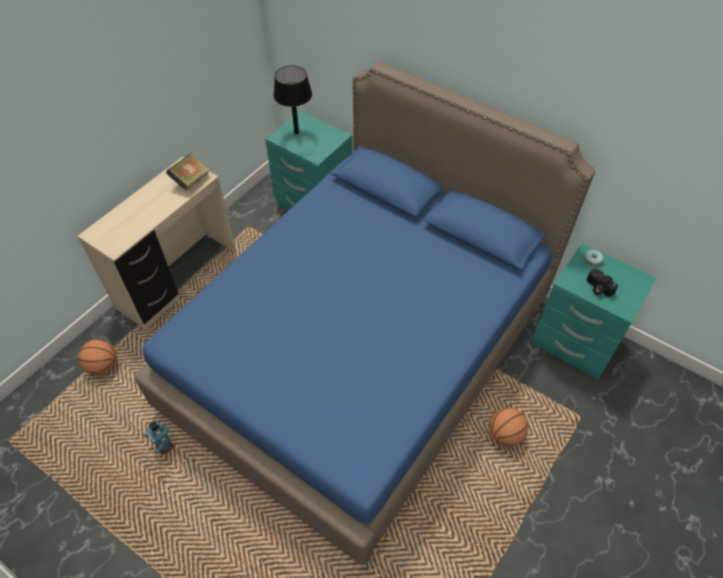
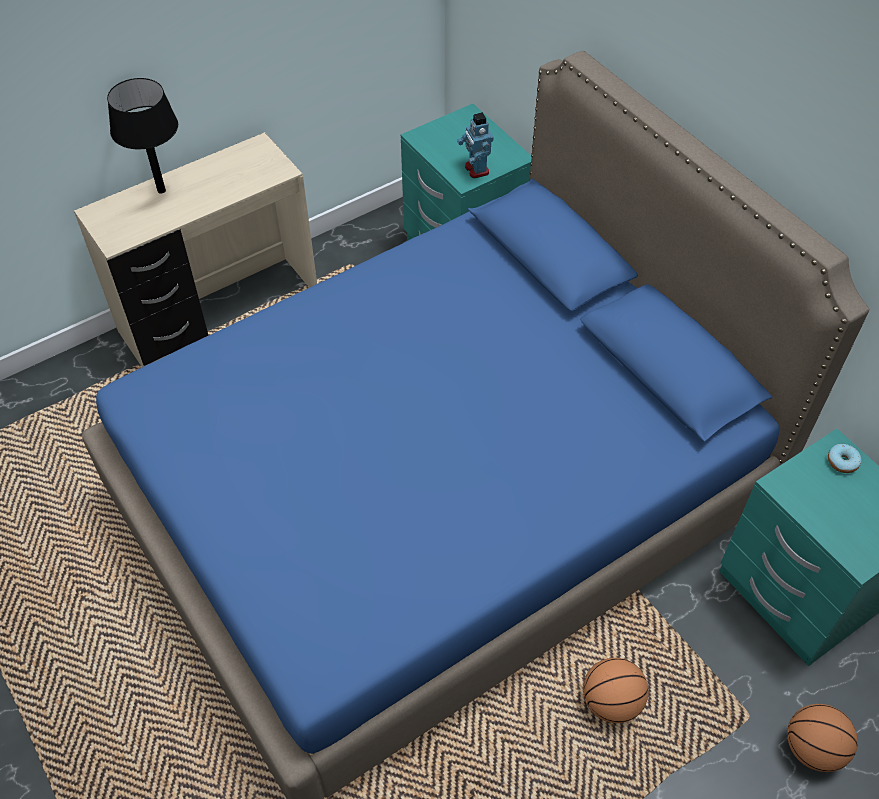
camera: 20 degrees right, 0 degrees up
basketball [78,339,117,375] -> basketball moved to [787,704,858,772]
toy robot [144,421,174,454] -> toy robot moved to [457,112,493,178]
book [166,153,210,191] -> none
black table lamp [273,66,312,134] -> black table lamp moved to [107,78,178,194]
camera [586,269,618,297] -> none

